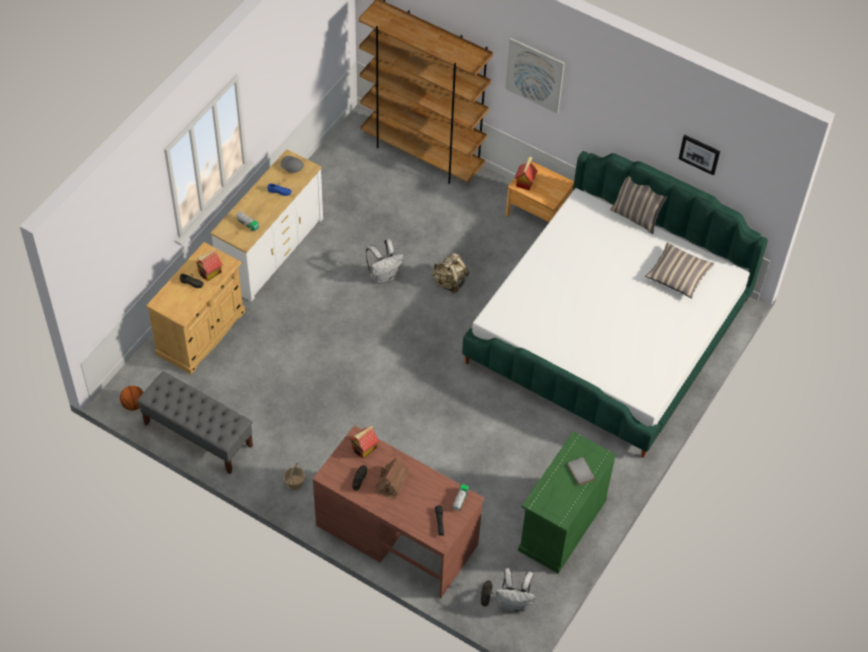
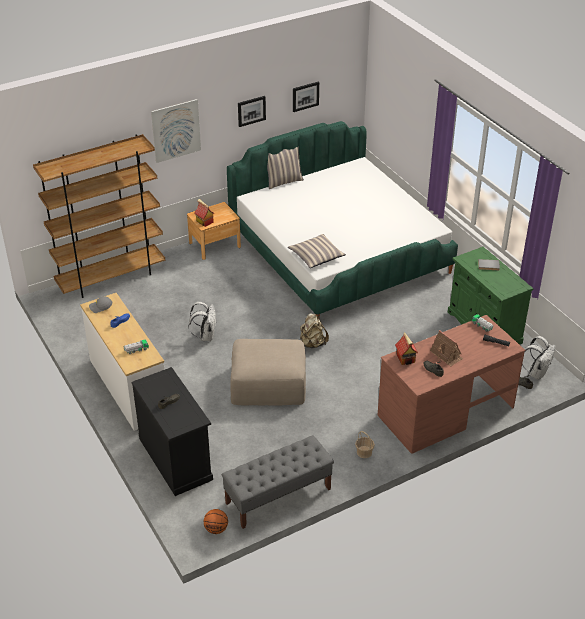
camera: 60 degrees left, 15 degrees down
beige cabinet [146,242,245,374] -> black cabinet [131,367,213,496]
toy house [195,249,222,281] -> none
beige backpack [431,253,469,293] -> beige backpack moved to [300,313,329,348]
pillow [645,242,714,298] -> pillow moved to [288,234,346,268]
none -> beige ottoman [230,339,306,405]
none -> picture [238,96,266,127]

